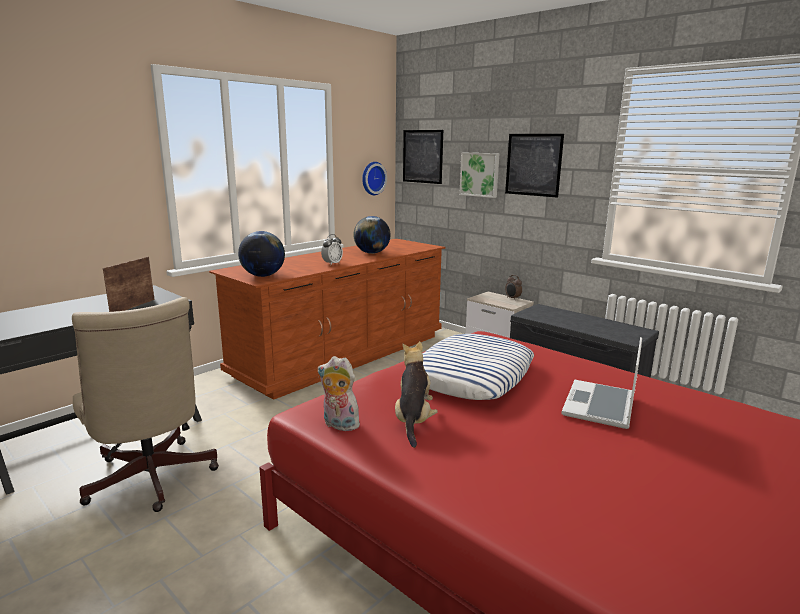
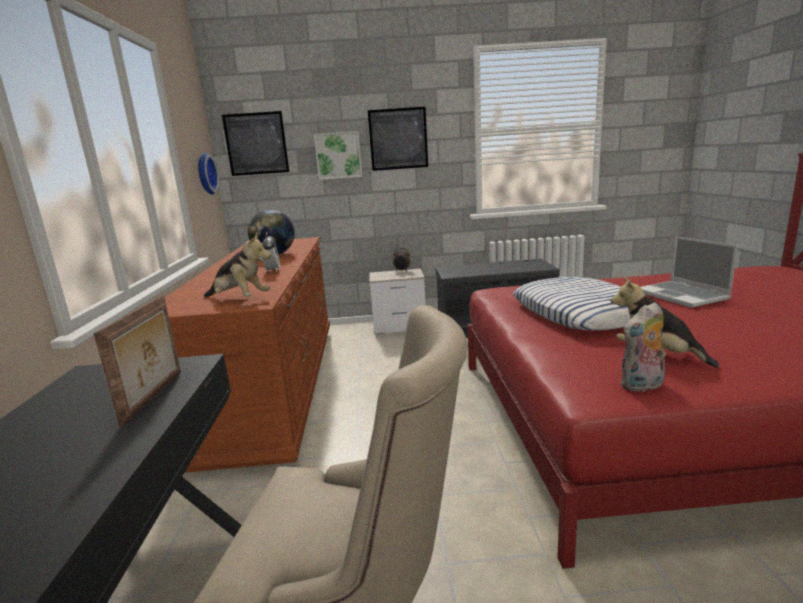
camera: 45 degrees left, 0 degrees up
picture frame [103,257,155,312] -> picture frame turned 150 degrees counterclockwise [93,295,181,427]
globe [238,231,285,277] -> plush toy [204,232,271,297]

